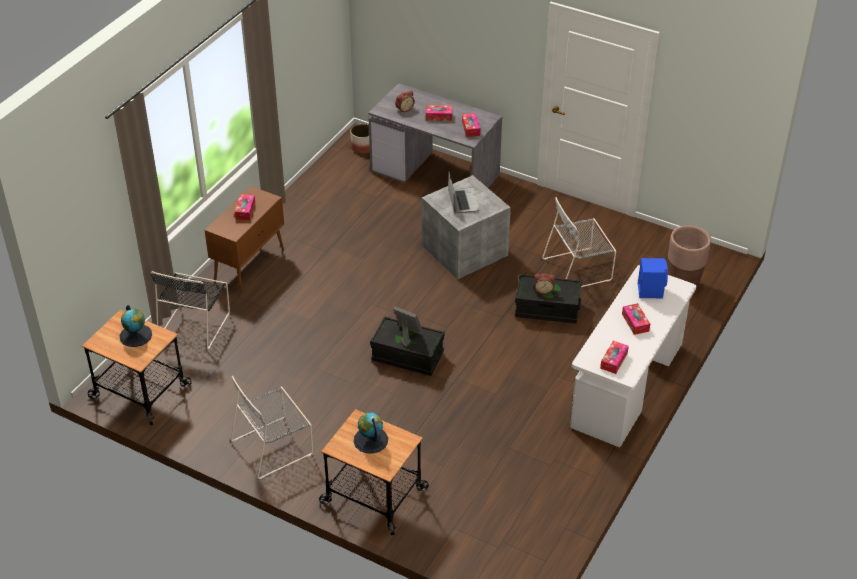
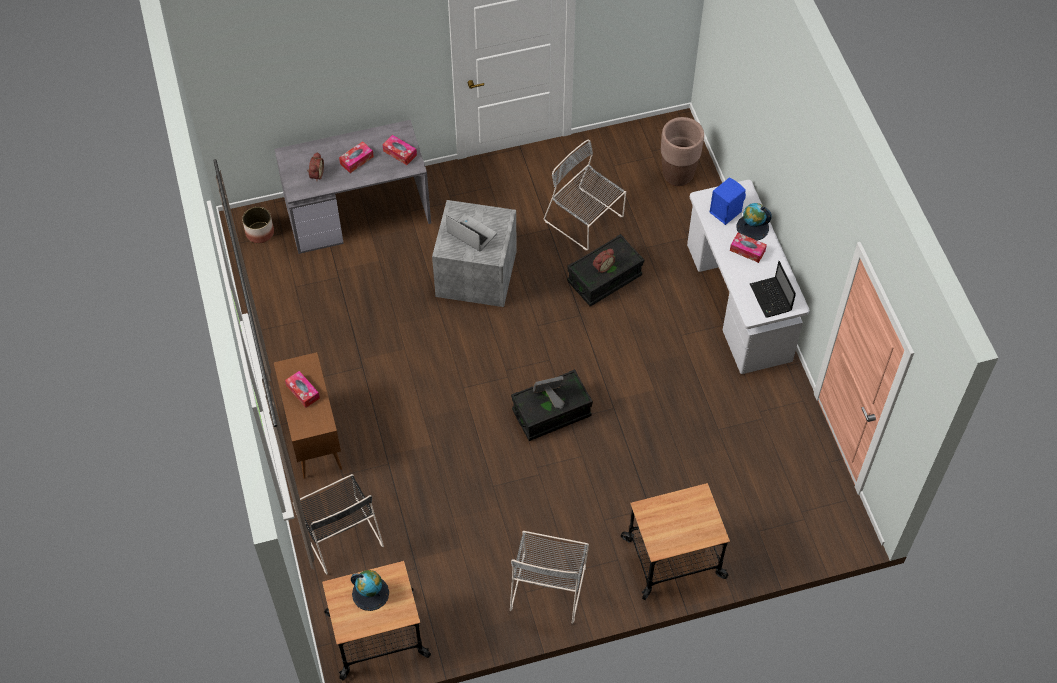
camera: 45 degrees left, 15 degrees up
globe [354,412,388,453] -> globe moved to [737,203,772,241]
grey chair [542,197,616,287] -> grey chair turned 105 degrees clockwise [544,140,626,250]
tissue box [600,341,629,374] -> laptop [750,261,796,318]

